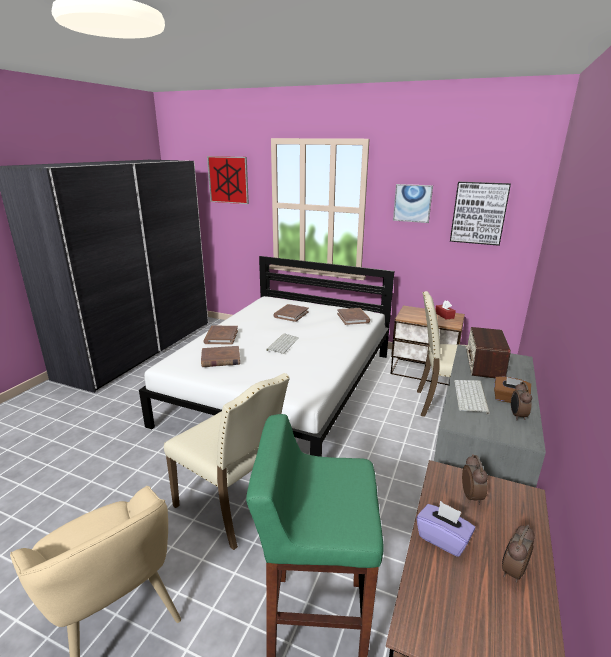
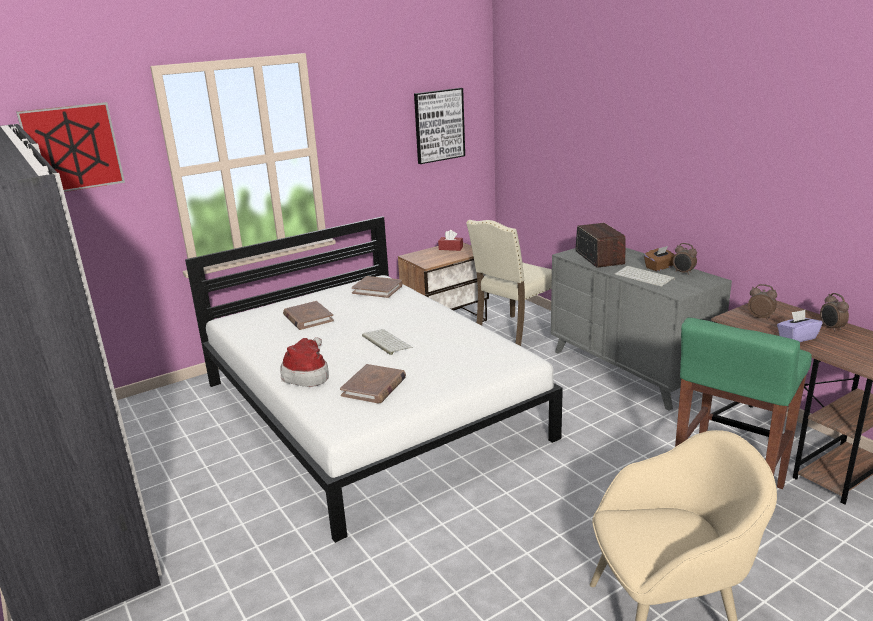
camera: 55 degrees left, 0 degrees up
beige chair [164,373,290,550] -> none
brown book [203,326,238,344] -> hat [280,337,329,387]
picture [393,184,433,223] -> none
radio [466,327,511,378] -> radio turned 150 degrees counterclockwise [575,223,626,268]

